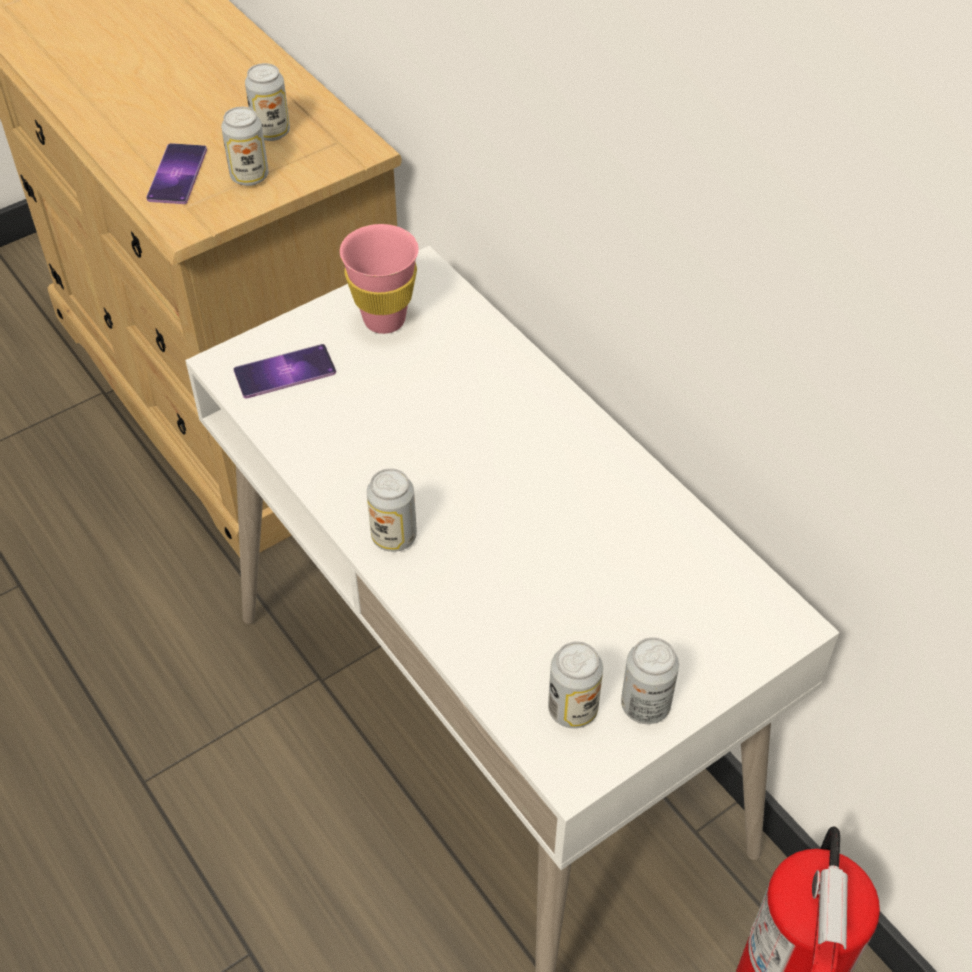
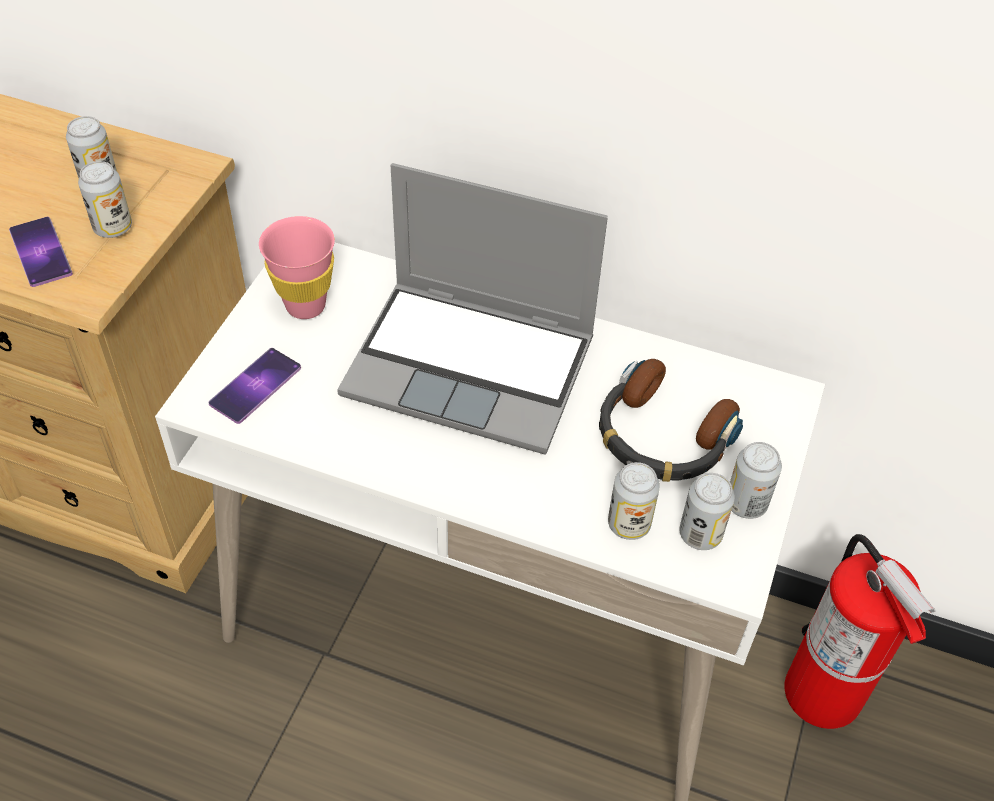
camera: 35 degrees left, 0 degrees up
can [367,468,417,552] -> can moved to [608,462,660,540]
none -> laptop [337,163,608,454]
none -> headphones [599,359,743,482]

